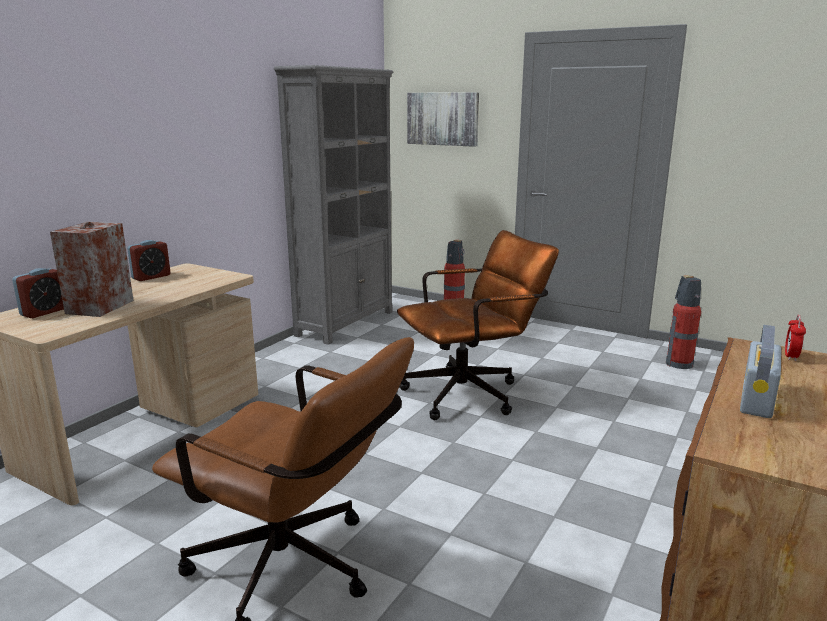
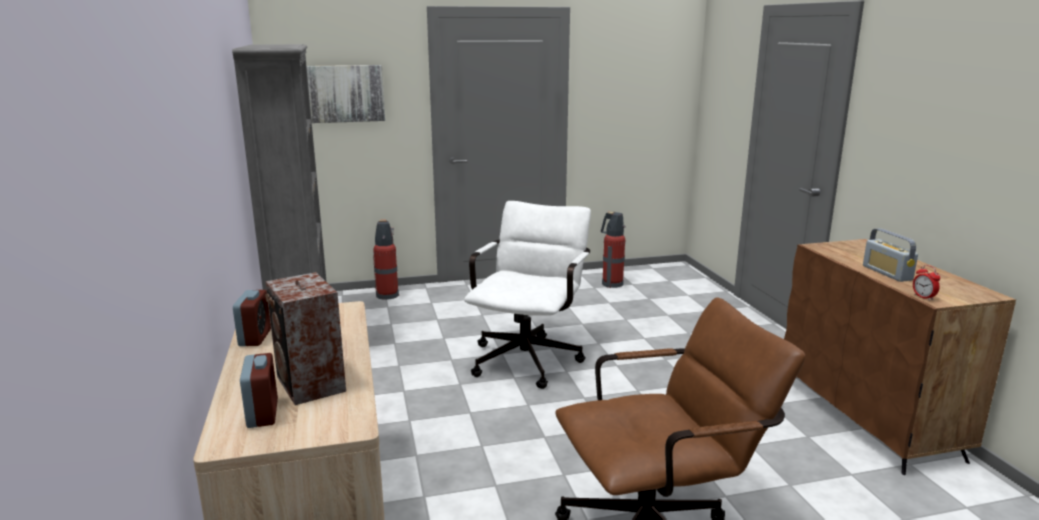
camera: 45 degrees left, 0 degrees up
brown office chair [397,230,559,420] -> white office chair [464,201,591,389]
alarm clock [785,315,806,361] -> alarm clock moved to [913,265,940,300]

